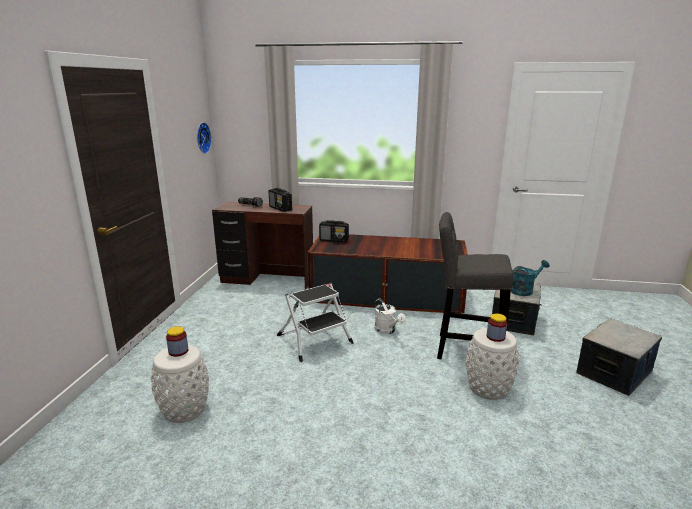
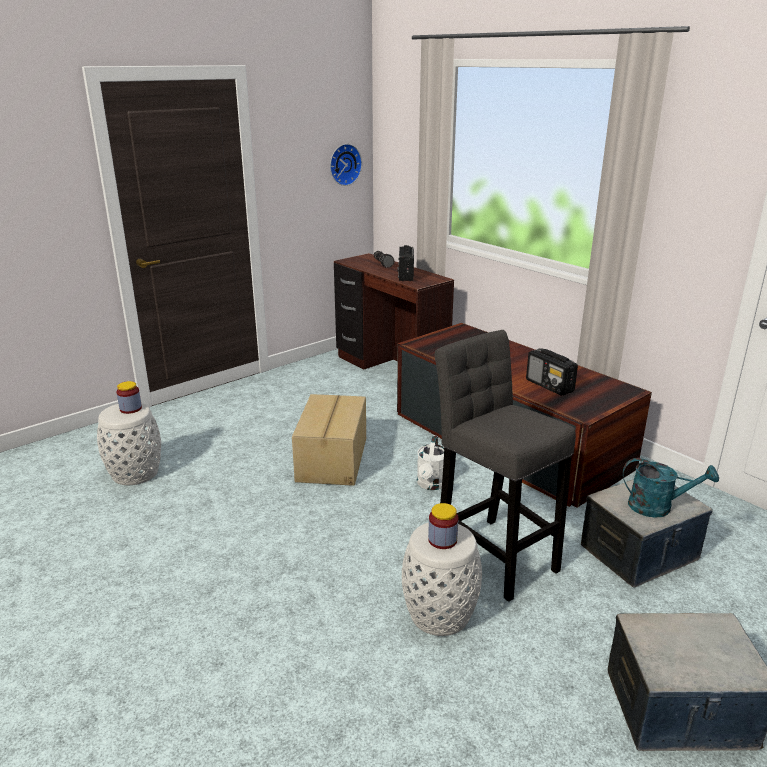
camera: 40 degrees right, 5 degrees up
step ladder [277,282,354,362] -> cardboard box [292,394,366,486]
radio [319,220,349,243] -> radio moved to [526,348,578,396]

